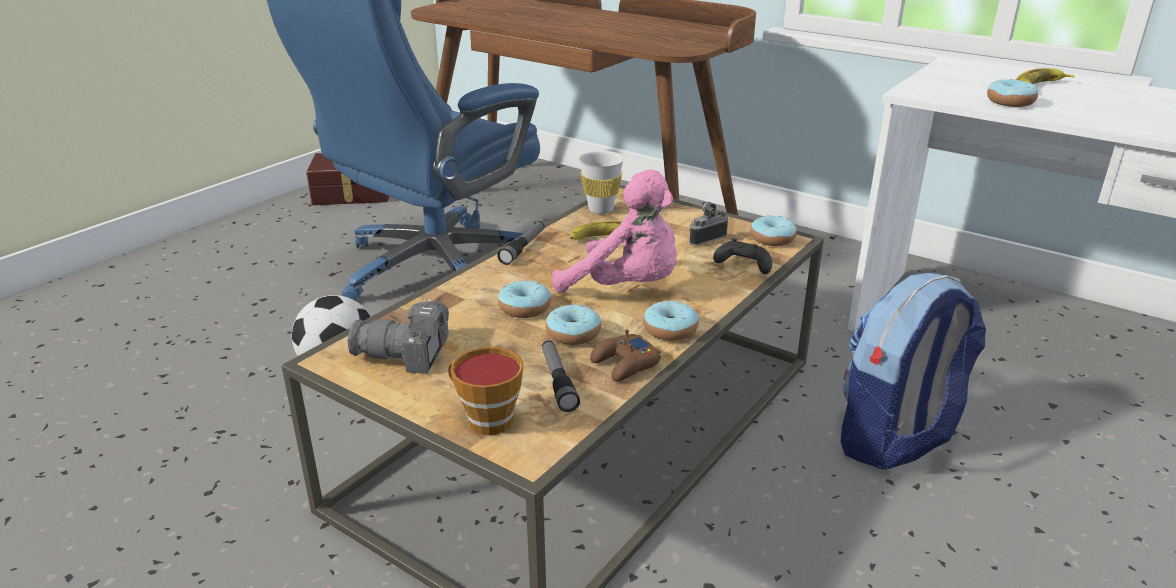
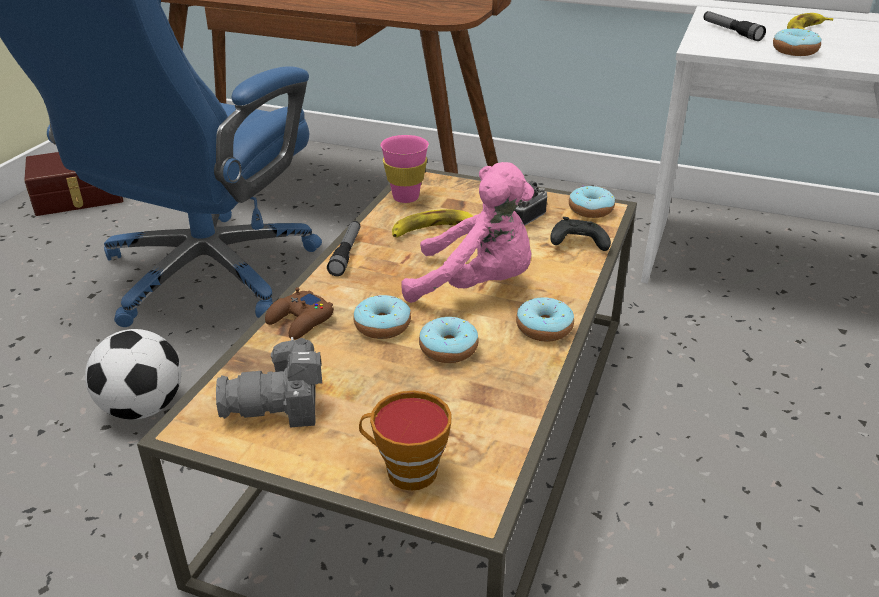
camera: 15 degrees left, 5 degrees up
flashlight [542,341,580,412] -> flashlight moved to [703,11,766,41]
white cup [579,151,624,214] -> pink cup [380,135,429,203]
brown game controller [590,329,661,382] -> brown game controller moved to [265,287,334,340]
backpack [841,273,986,470] -> none

